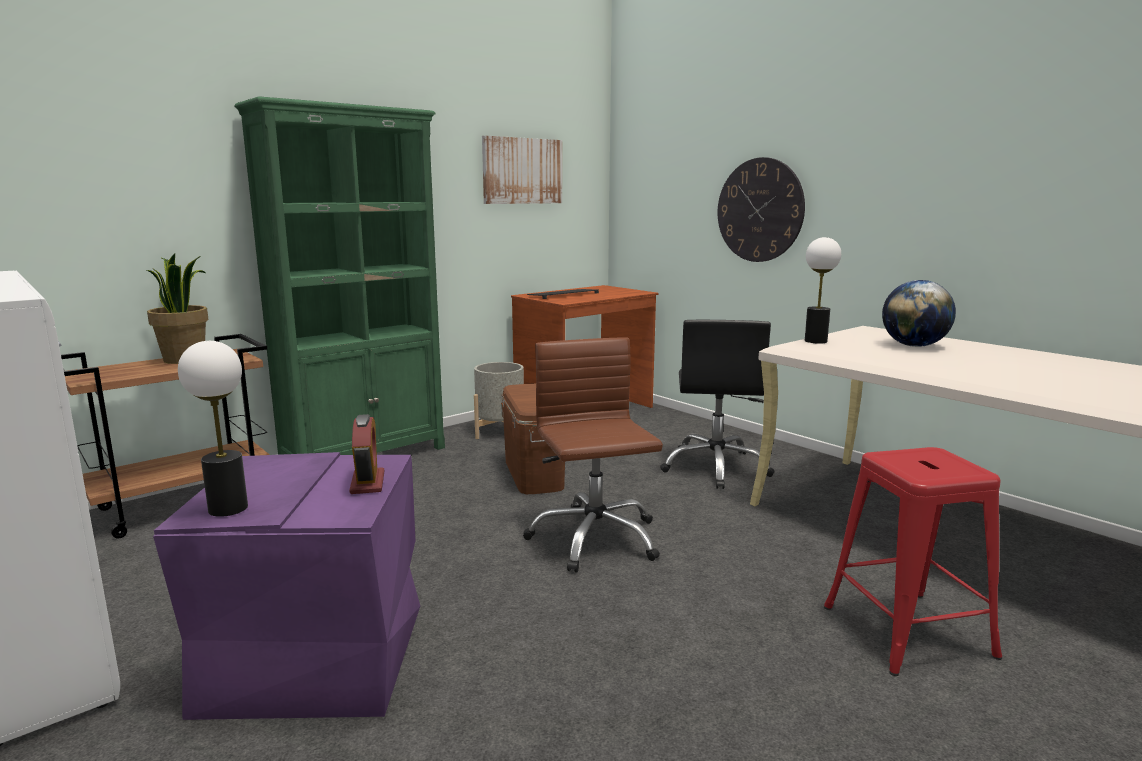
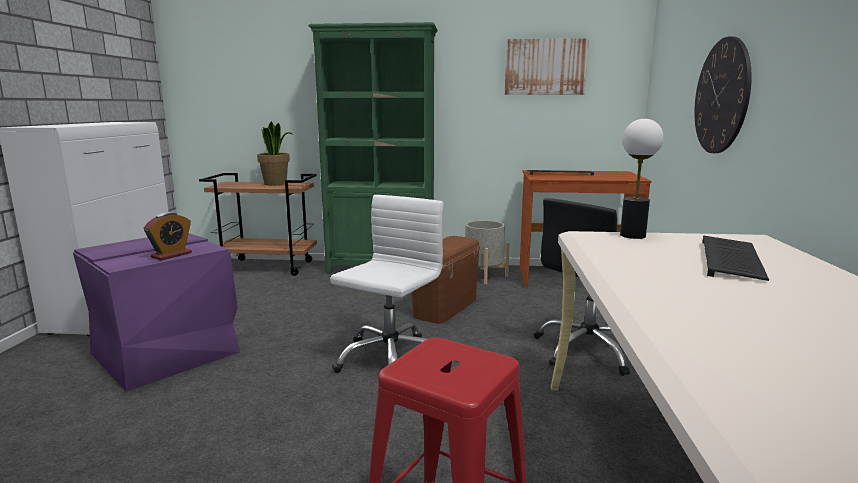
camera: 45 degrees right, 0 degrees up
table lamp [178,341,248,517] -> none
brown office chair [523,337,663,573] -> white office chair [330,195,443,373]
globe [882,280,956,347] -> keyboard [702,235,769,281]

